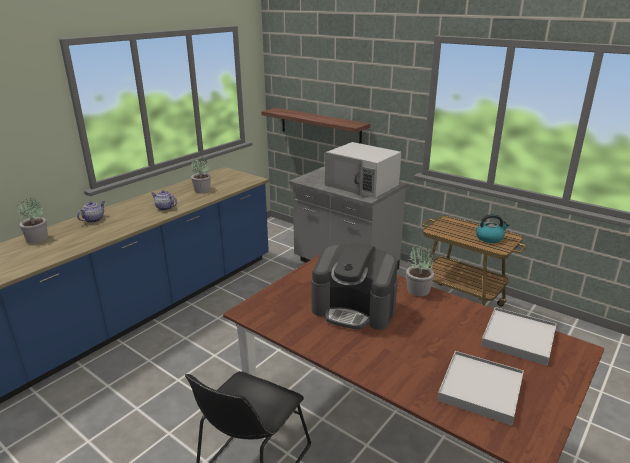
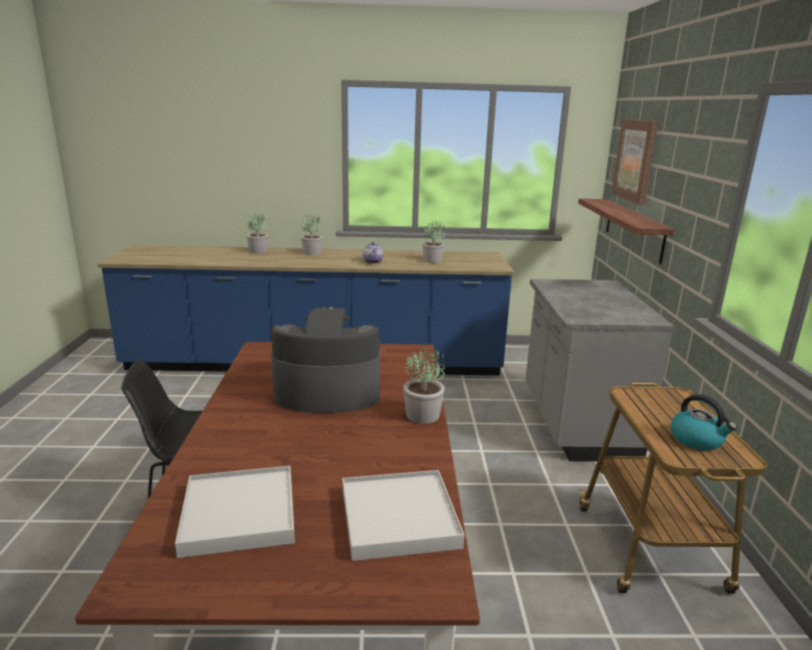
camera: 50 degrees right, 5 degrees down
teapot [77,201,105,223] -> potted plant [301,215,323,255]
coffee machine [311,242,398,330] -> coffee machine turned 105 degrees clockwise [271,307,380,413]
white microwave [325,142,401,198] -> none
none -> picture [611,119,659,205]

